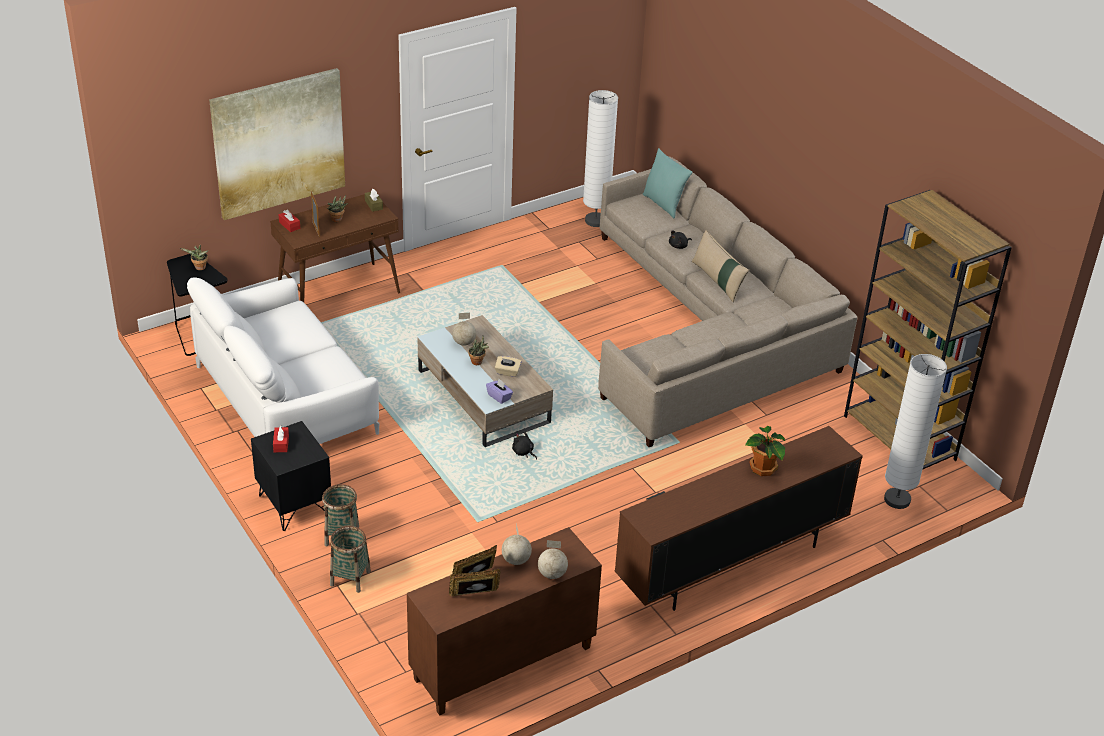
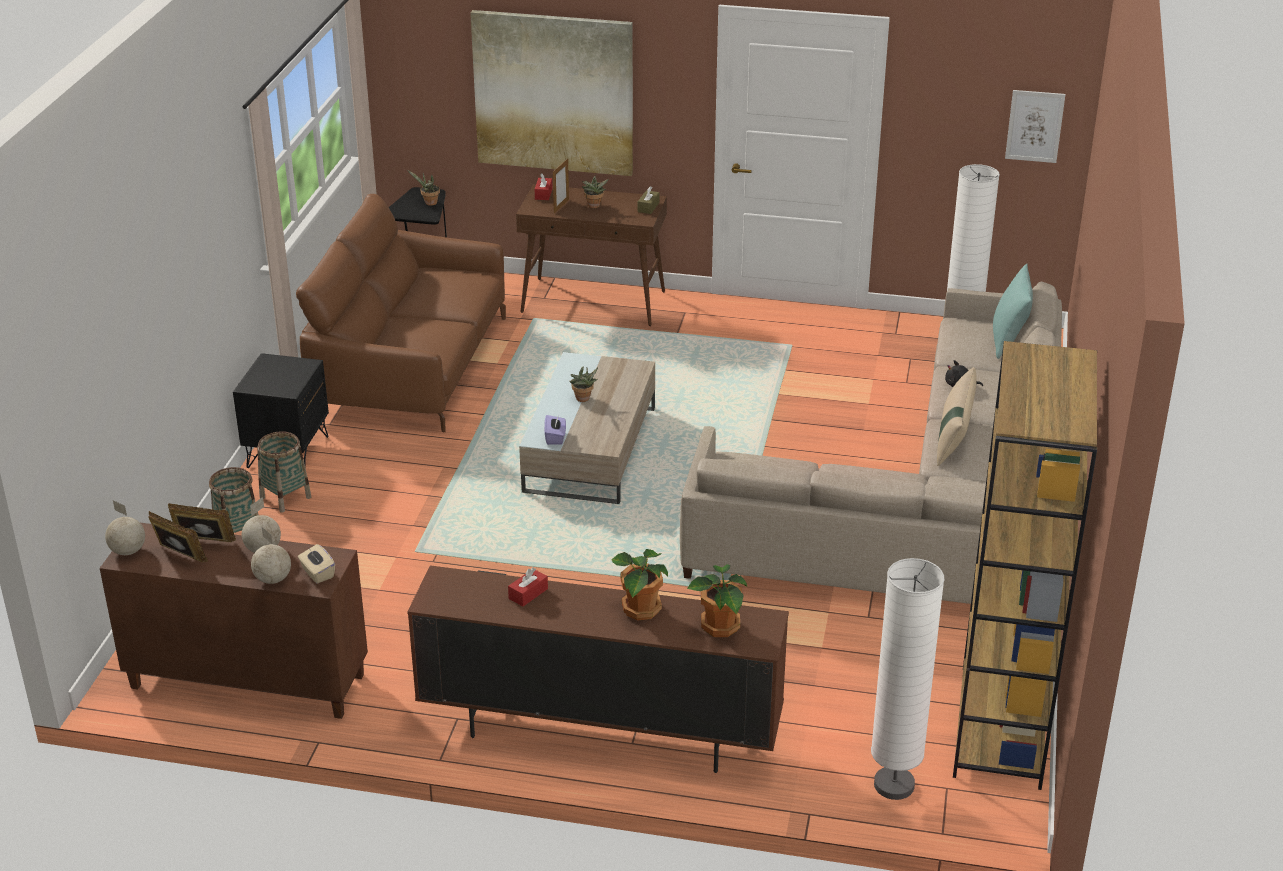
camera: 45 degrees right, 5 degrees down
white sofa [187,277,379,444] -> brown sofa [296,194,506,433]
red tissue box [273,426,289,452] -> red tissue box moved to [508,567,548,606]
globe [452,313,476,346] -> globe moved to [105,500,145,555]
beige tissue box [495,356,522,377] -> beige tissue box moved to [298,544,335,584]
black plush toy [512,432,537,460] -> none
none -> potted plant [687,564,747,637]
none -> picture [1005,90,1065,163]

